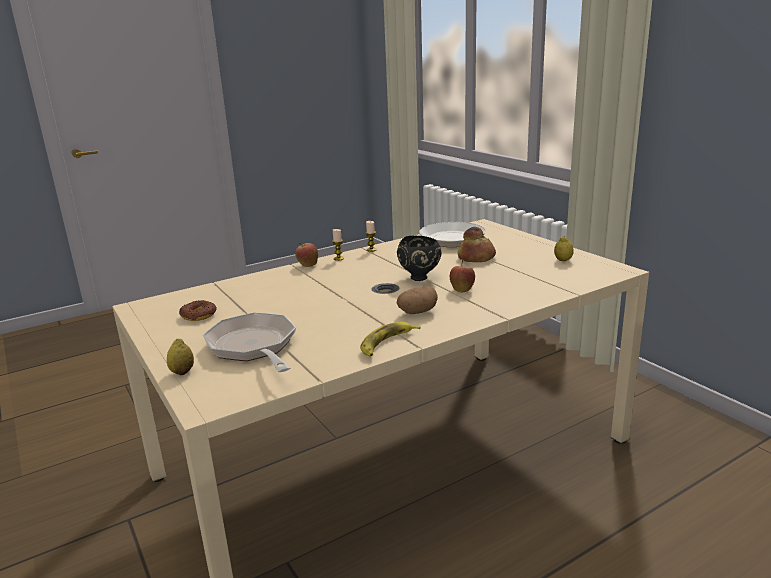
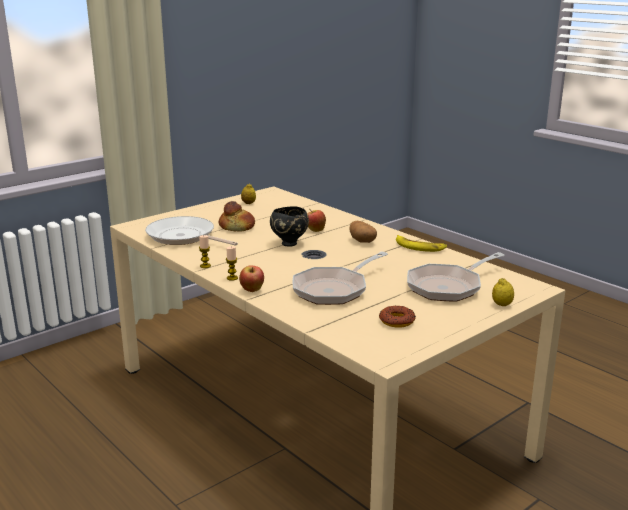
camera: 100 degrees left, 0 degrees up
none -> frying pan [293,252,388,305]

